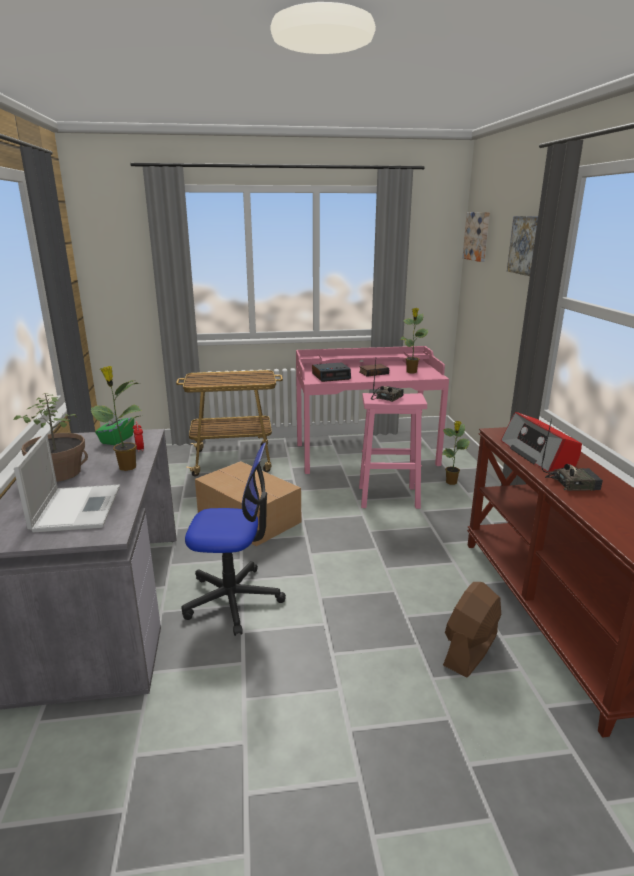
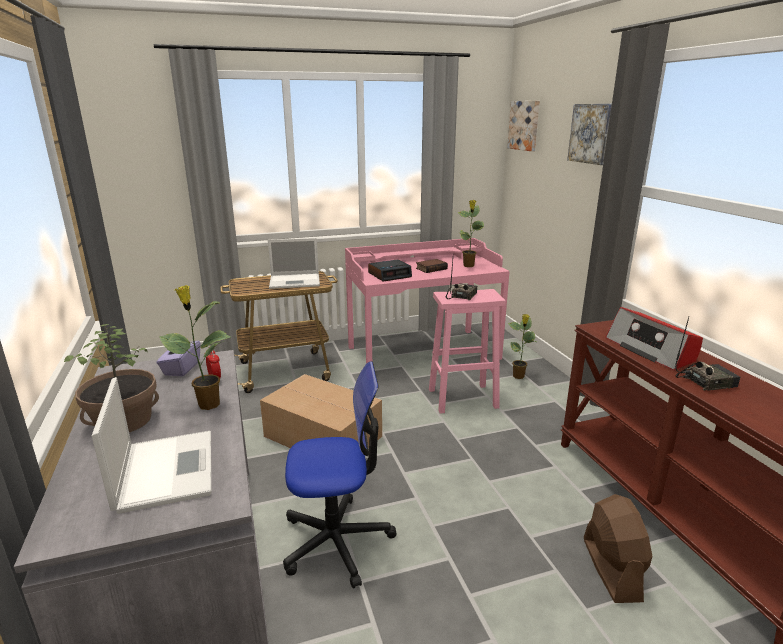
camera: 10 degrees left, 0 degrees up
green tissue box [95,412,134,445] -> purple tissue box [156,340,200,376]
brown fan [443,582,501,677] -> brown fan turned 150 degrees clockwise [584,494,653,603]
none -> laptop [268,238,320,289]

